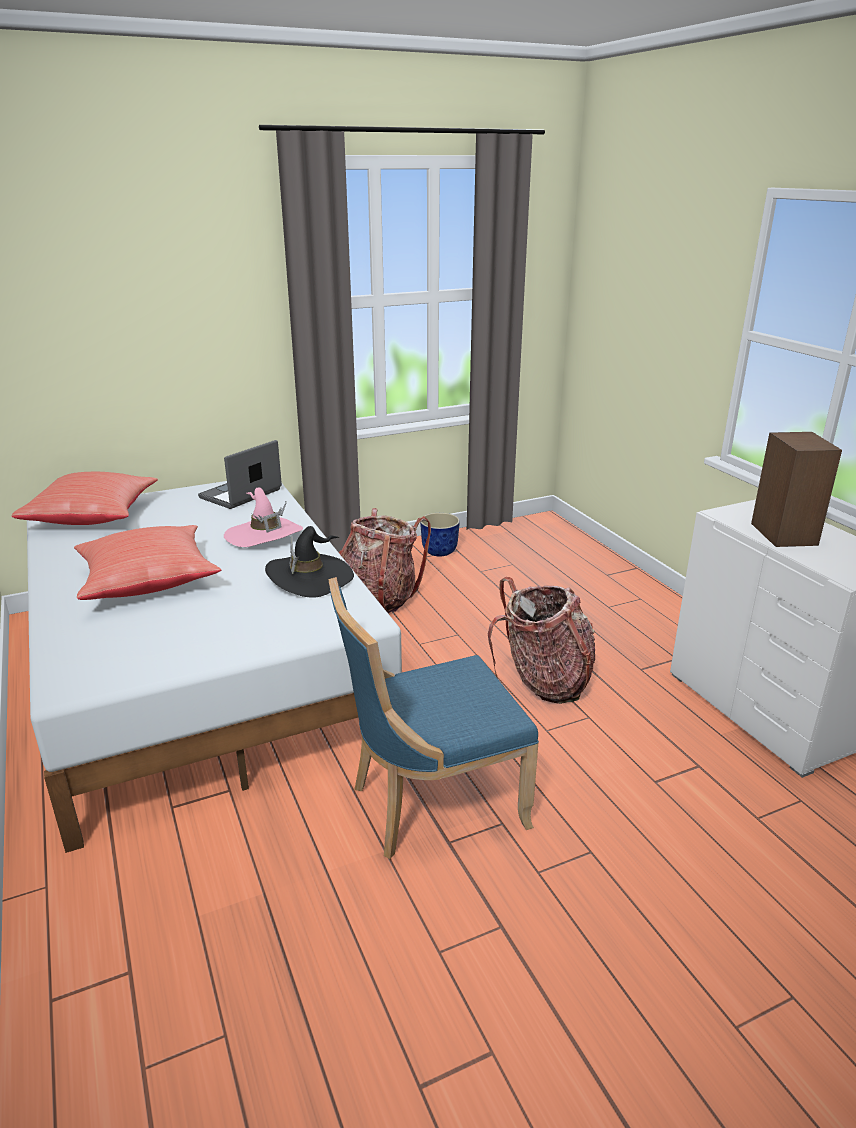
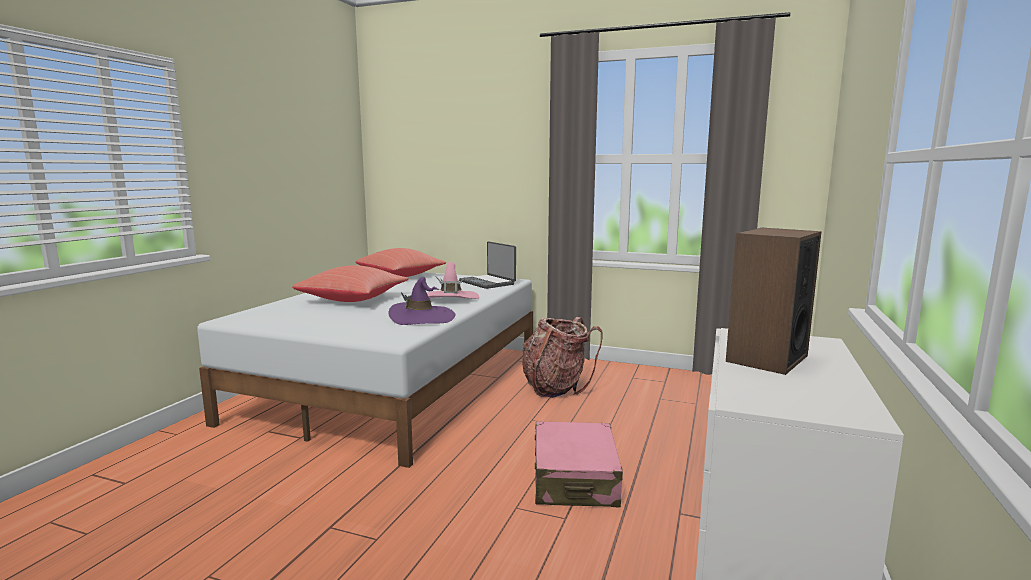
camera: 45 degrees right, 15 degrees down
laptop [198,440,282,509] -> laptop turned 120 degrees counterclockwise [459,241,516,289]
black hat [265,526,354,598] -> purple hat [388,277,455,325]
blue chair [329,577,539,859] -> none
planter [420,513,460,556] -> none
backpack [488,577,595,704] -> pink suitcase [535,421,623,507]

